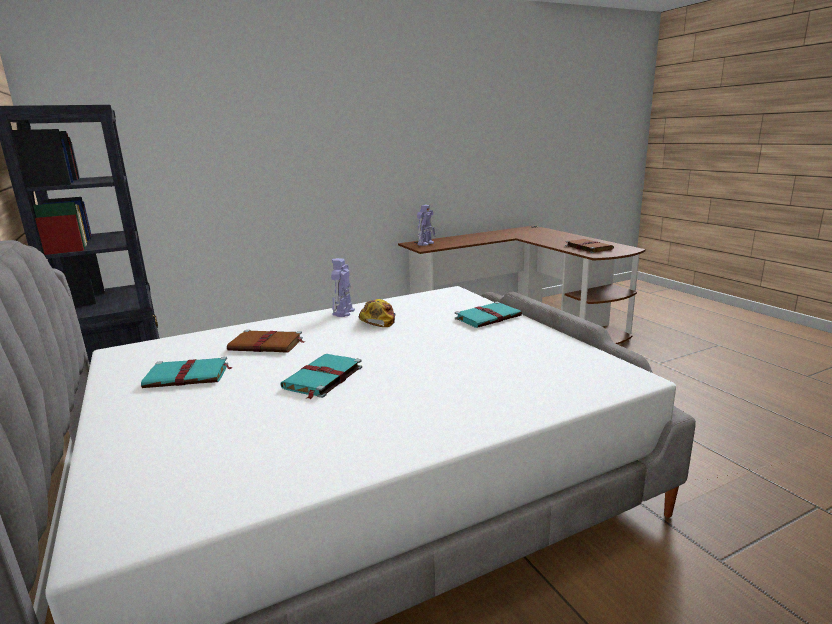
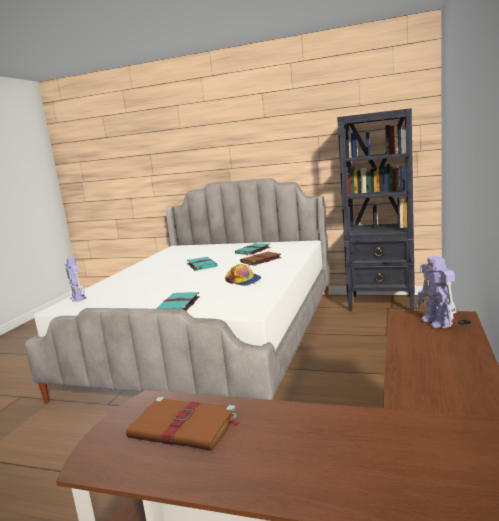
camera: 135 degrees right, 5 degrees down
toy robot [331,258,355,317] -> toy robot moved to [65,257,86,302]

